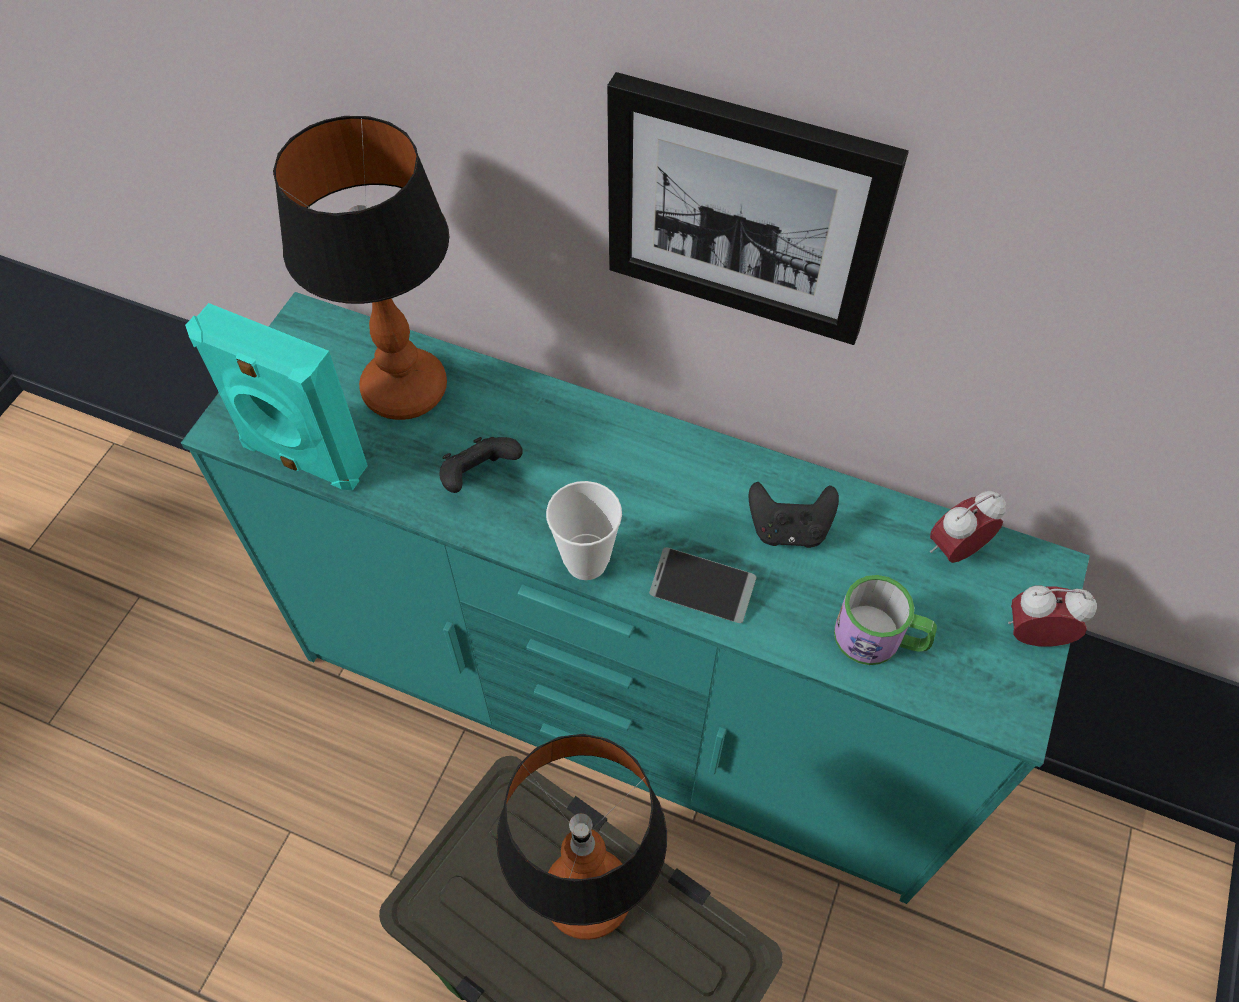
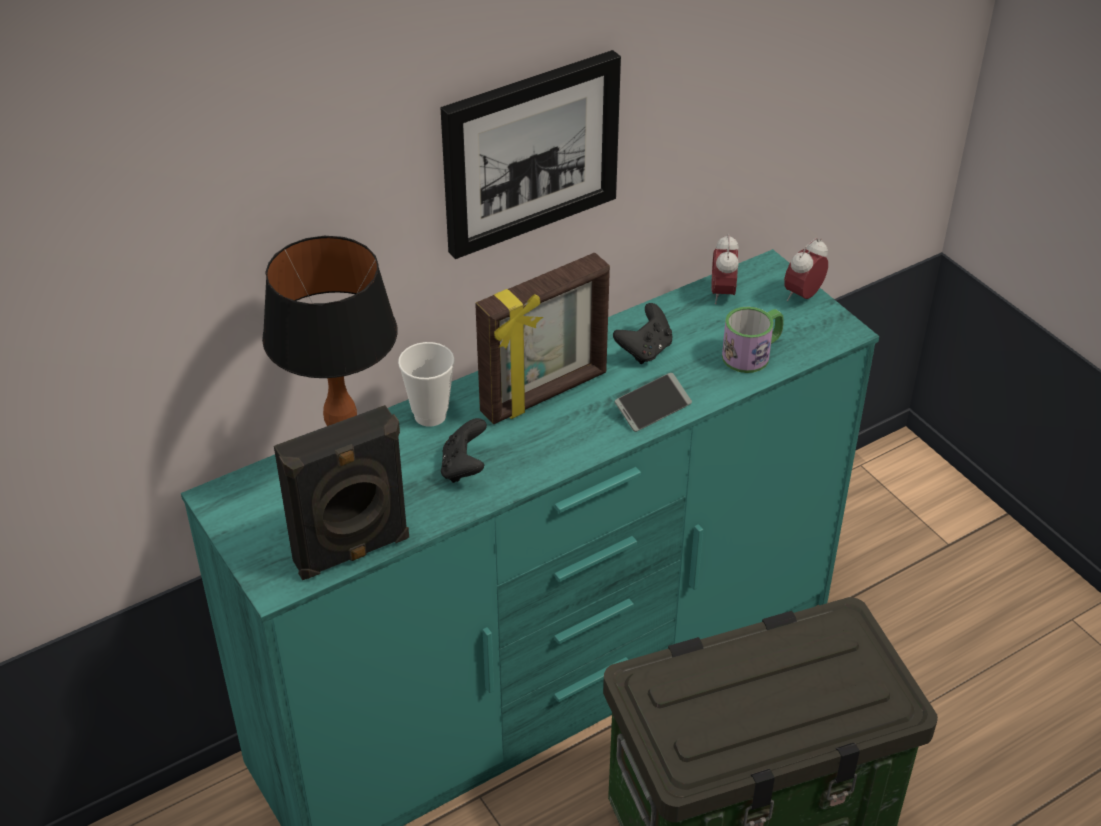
camera: 55 degrees left, 15 degrees down
turquoise speaker [185,303,368,490] -> black speaker [274,405,409,580]
table lamp [496,734,667,940] -> none
cup [546,481,622,580] -> cup moved to [398,342,455,427]
none -> picture frame [475,253,610,424]

